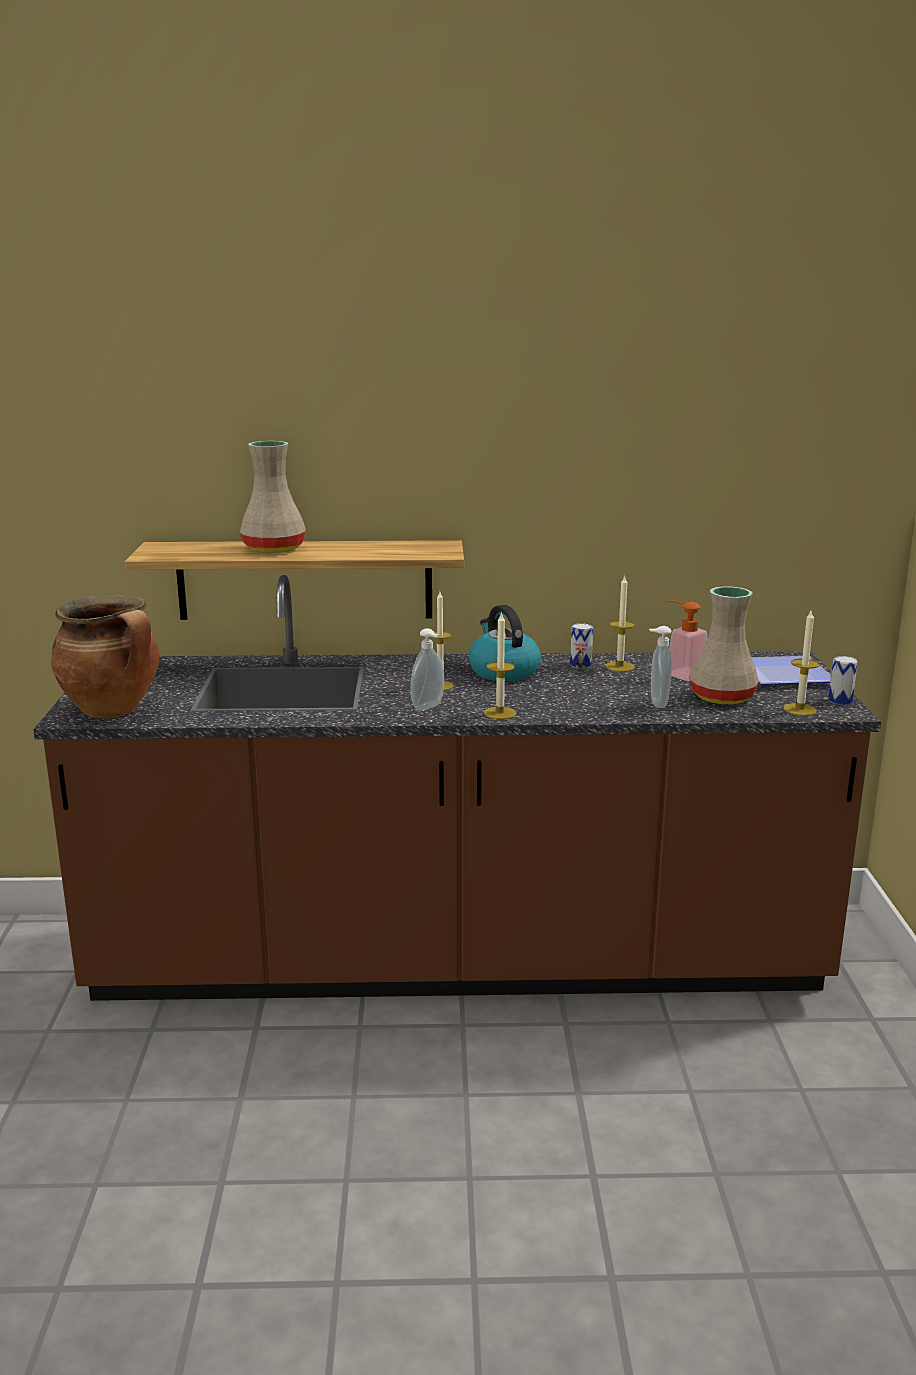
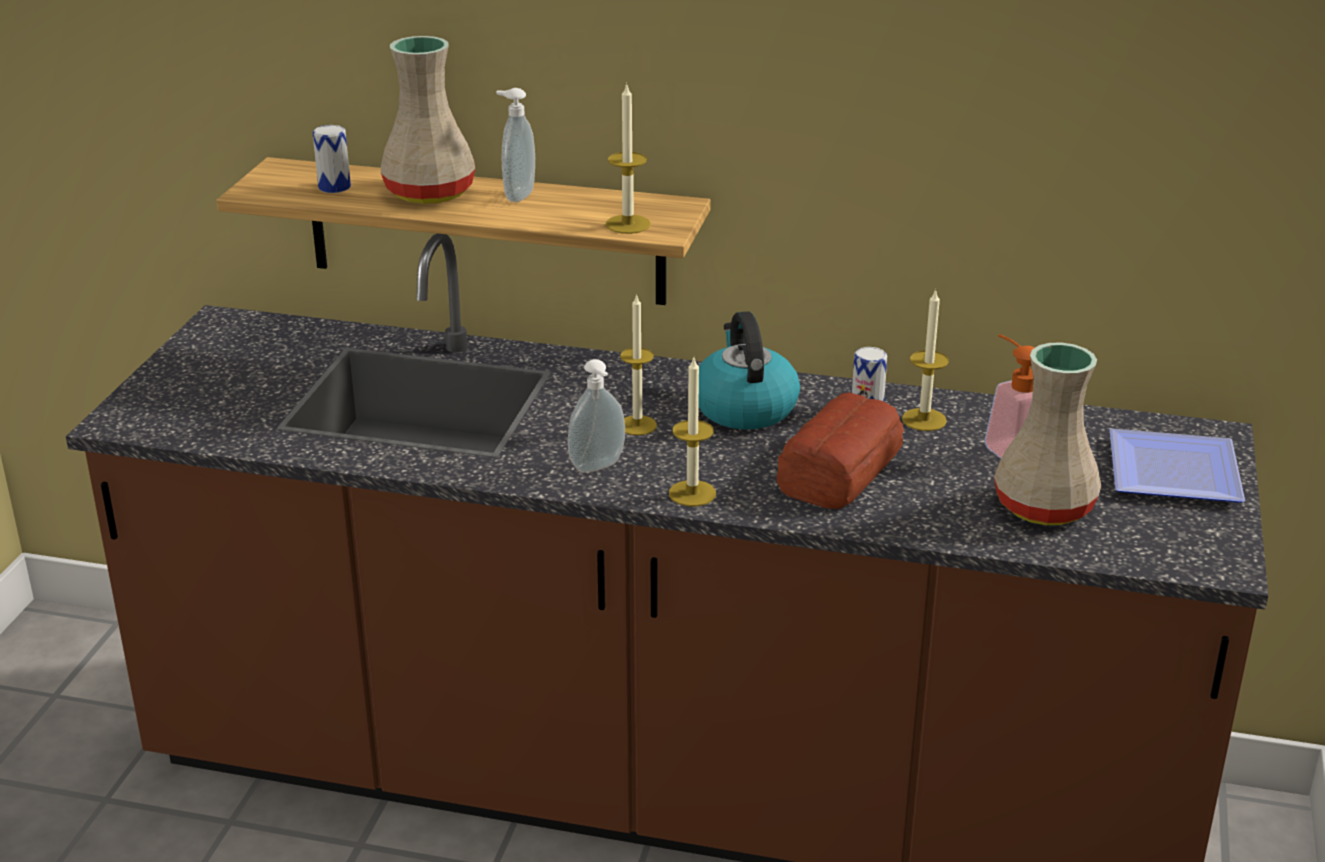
camera: 15 degrees right, 10 degrees up
cooking pot [51,595,159,718] -> none
soap dispenser [649,626,672,708] -> soap dispenser moved to [496,88,535,202]
candle [784,611,820,716] -> candle moved to [606,82,651,234]
can [828,656,858,705] -> can moved to [313,125,351,193]
none -> bread [776,392,904,509]

